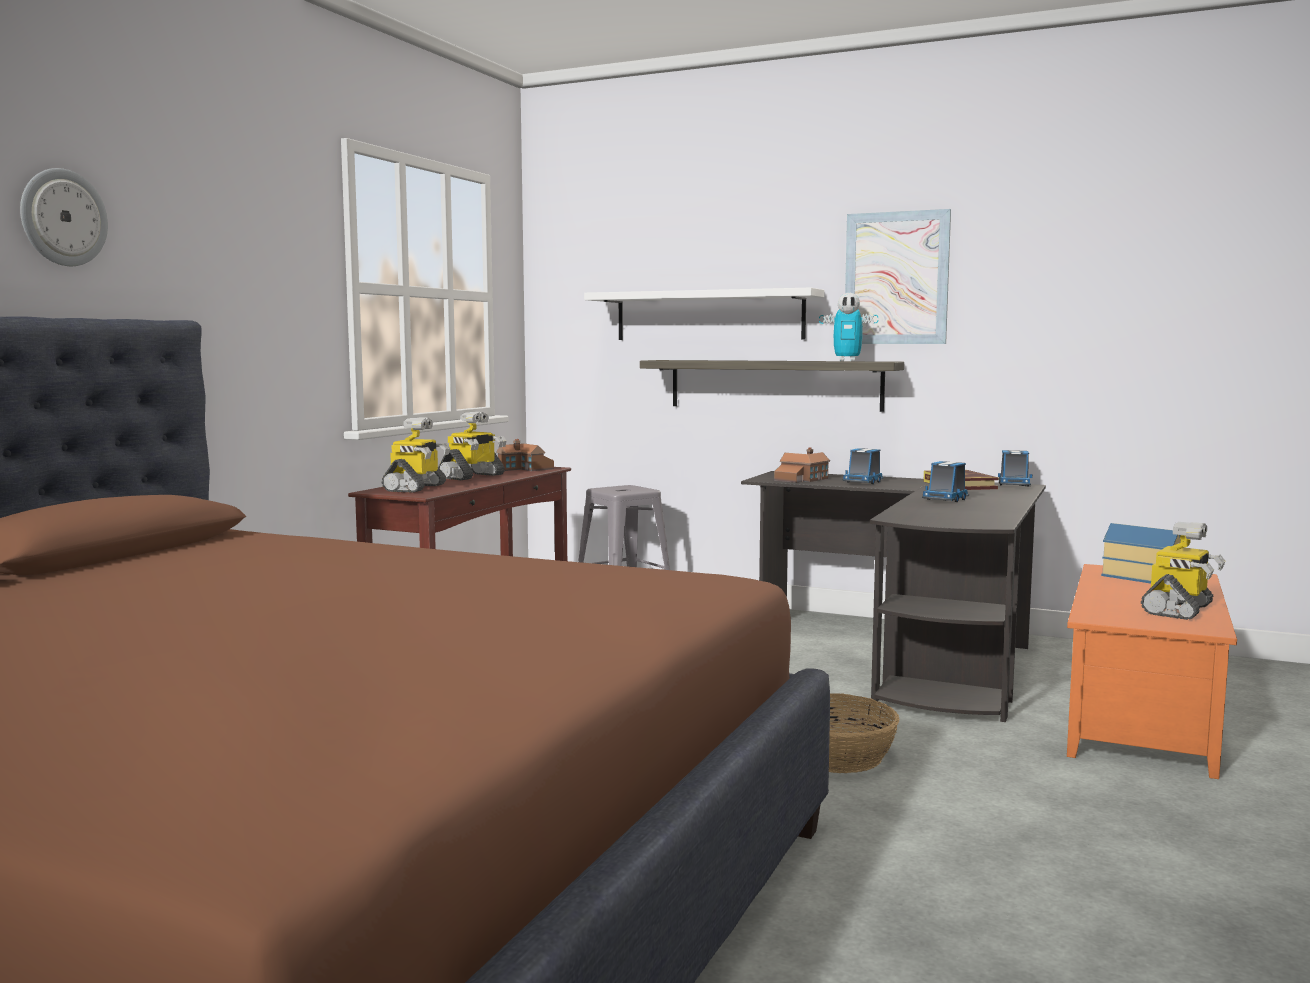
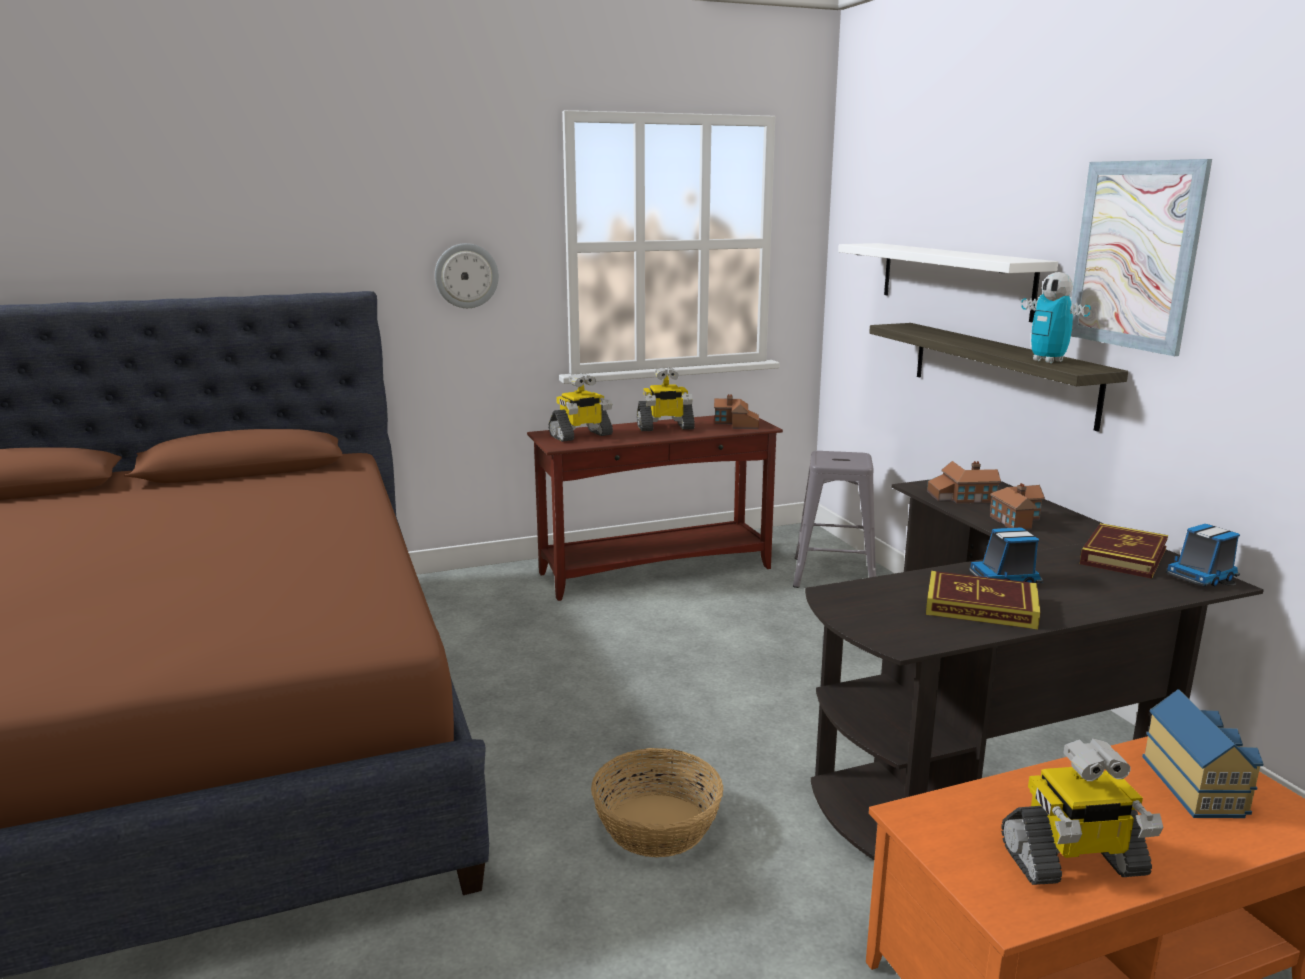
camera: 45 degrees right, 10 degrees up
wall clock [20,168,108,266] -> wall clock moved to [435,243,499,308]
toy truck [842,448,884,484] -> toy house [990,483,1045,530]
none -> book [926,571,1040,629]

